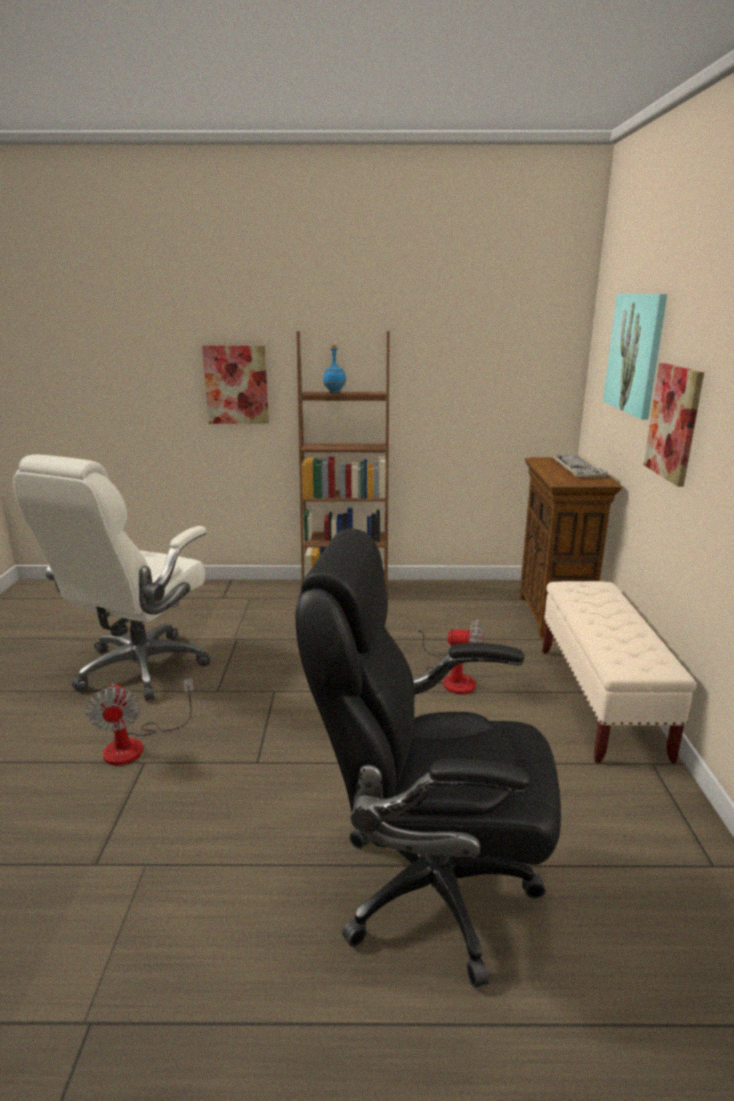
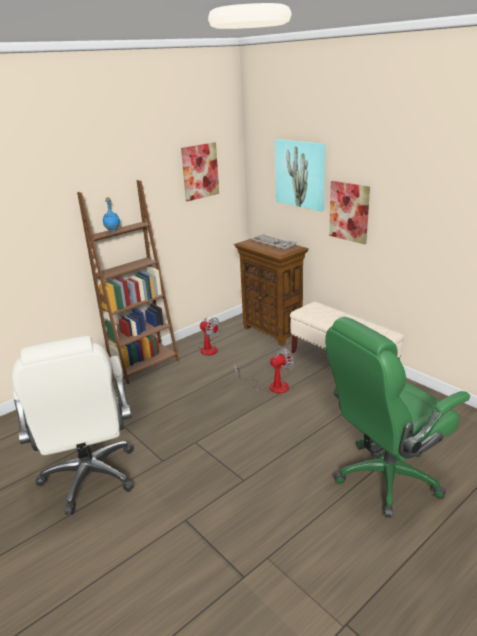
camera: 40 degrees left, 5 degrees up
fan [86,679,194,765] -> fan moved to [200,317,220,356]
picture [202,345,269,424] -> picture moved to [181,142,219,201]
black office chair [295,528,561,988] -> green office chair [325,317,470,518]

